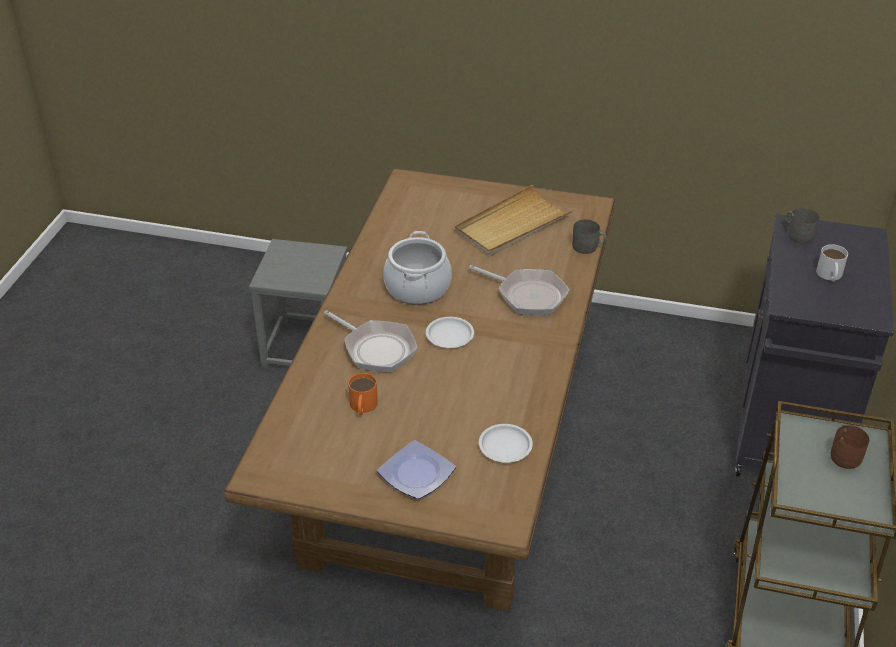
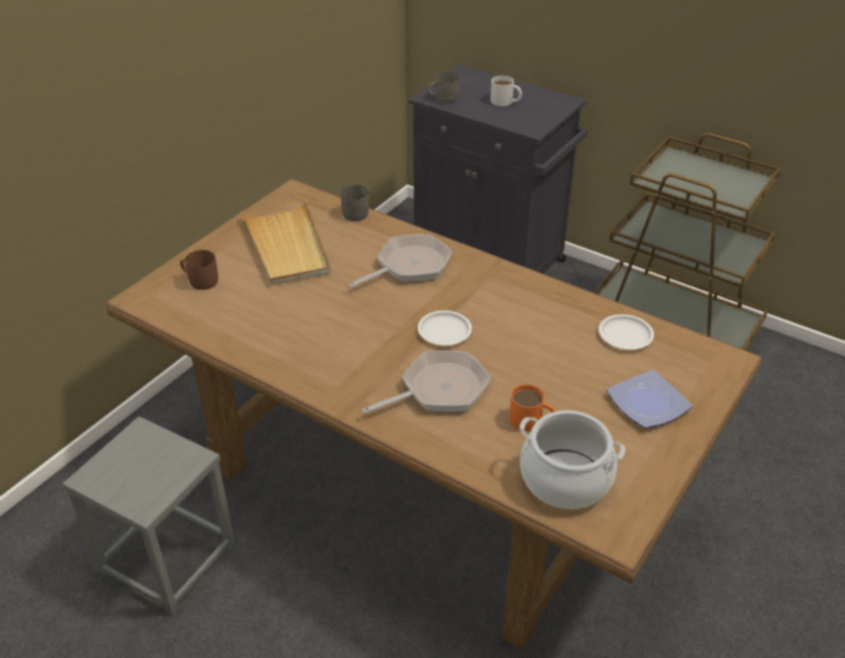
camera: 70 degrees left, 0 degrees up
cooking pot [383,231,452,305] -> cooking pot moved to [520,410,626,509]
brown mug [831,425,869,469] -> brown mug moved to [180,250,218,290]

